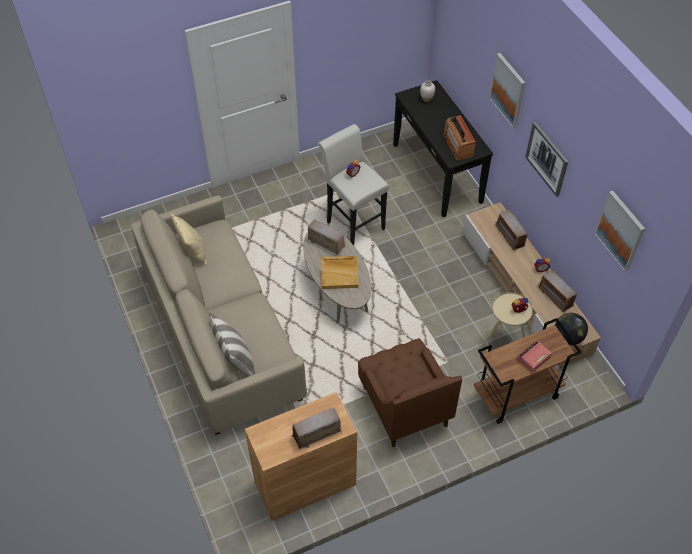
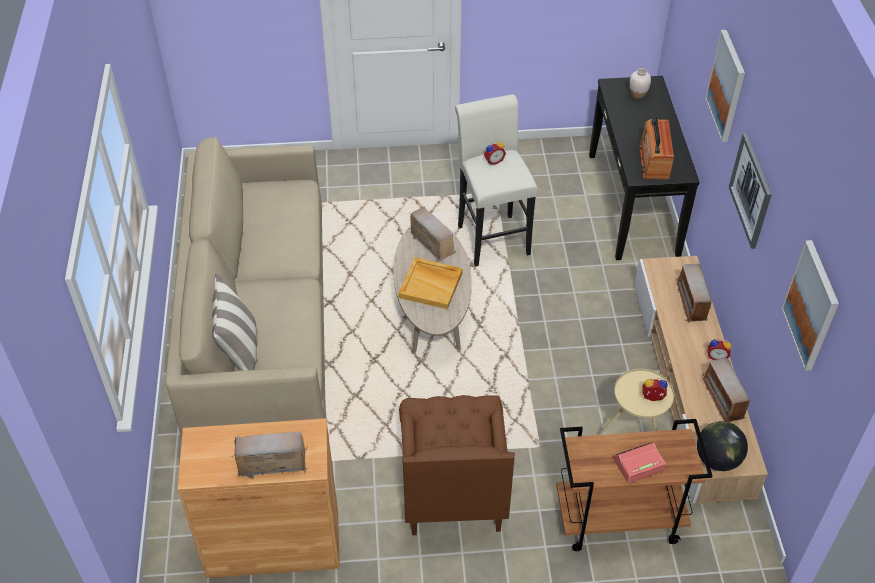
camera: 20 degrees right, 5 degrees down
beige pillow [171,213,207,266] -> none

